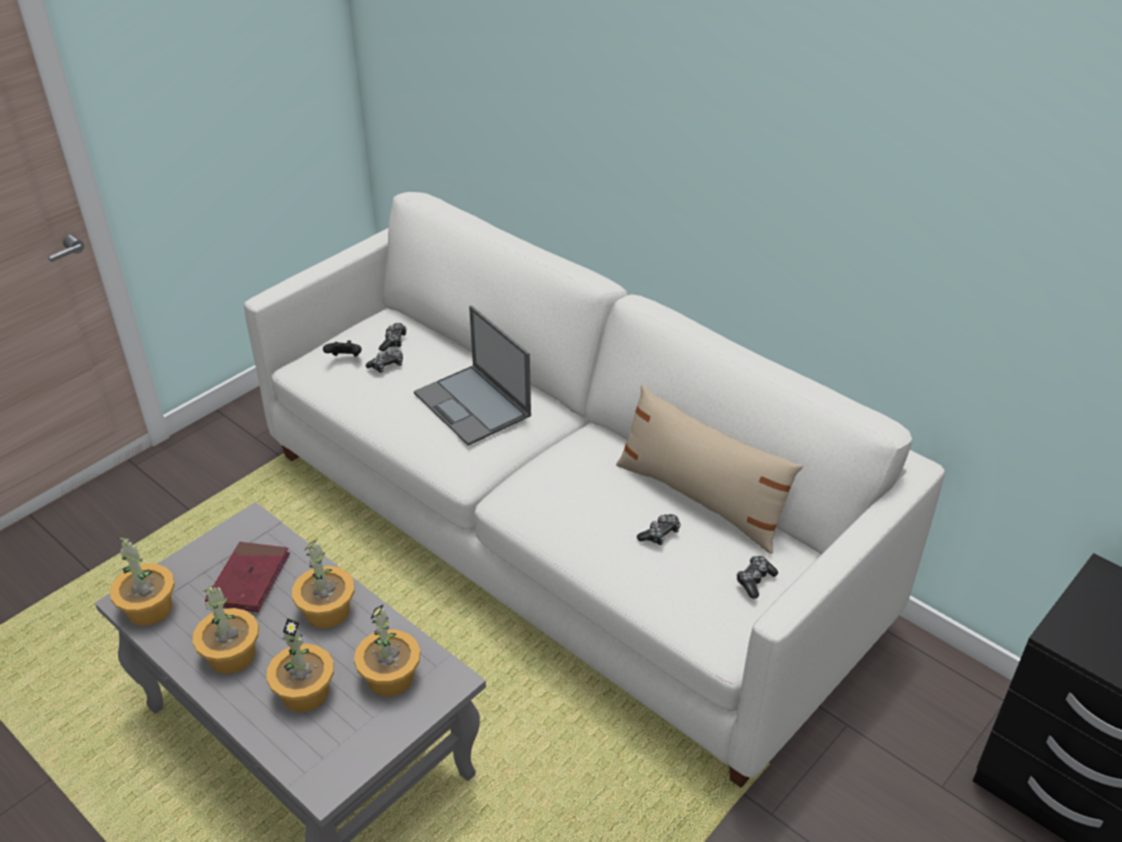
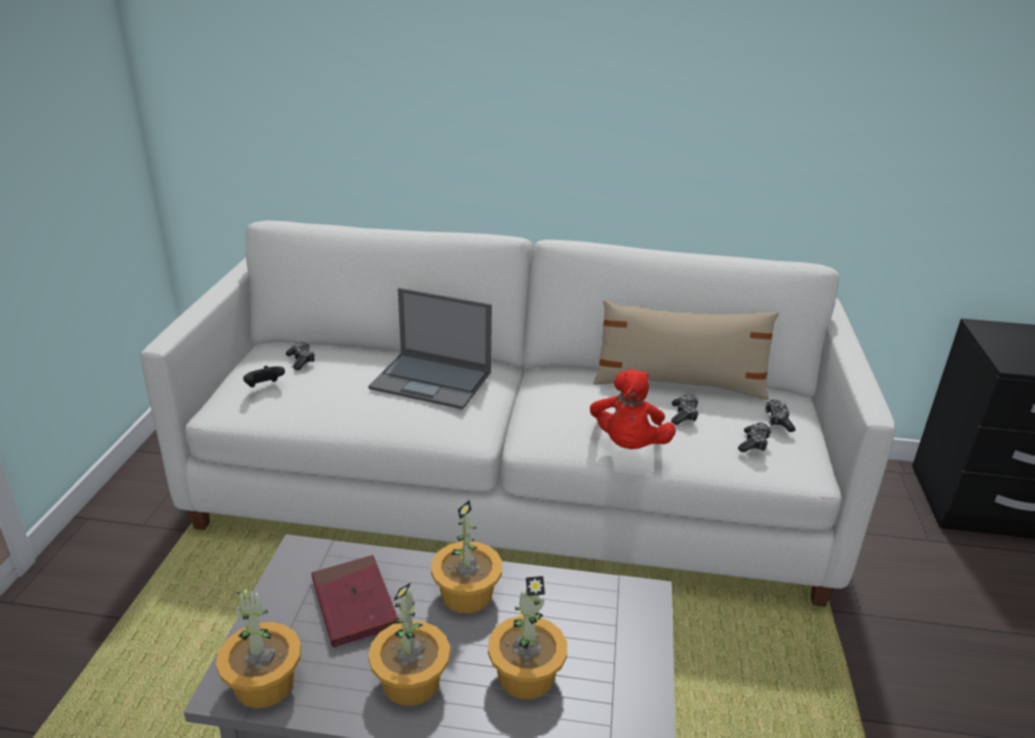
camera: 35 degrees left, 10 degrees down
potted plant [354,604,421,696] -> none
game controller [366,349,403,373] -> game controller moved to [738,423,772,452]
none -> red plush toy [590,369,676,449]

